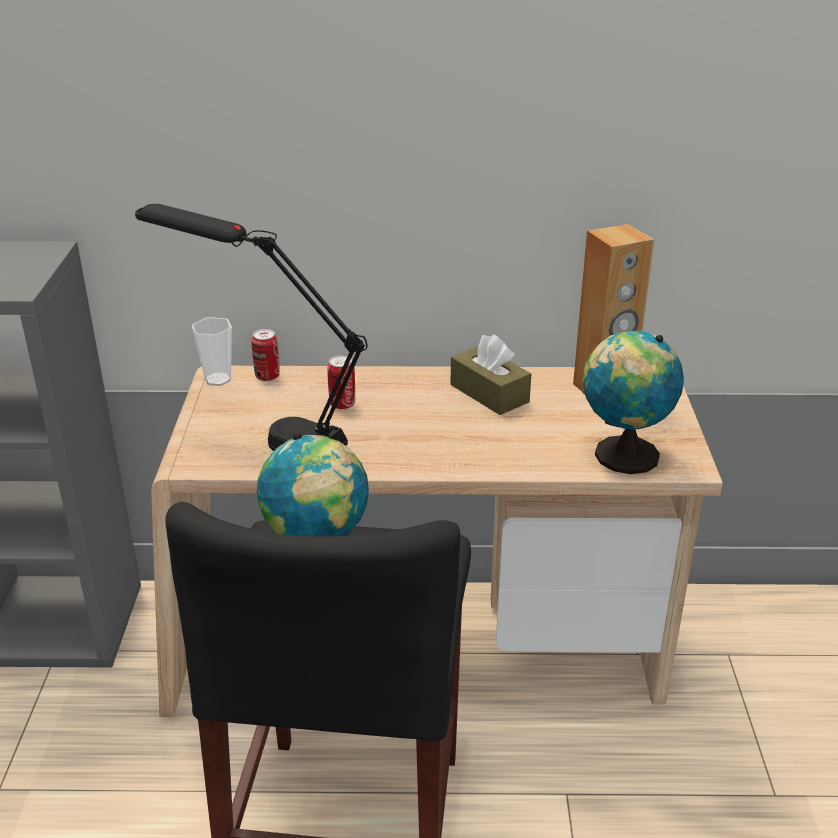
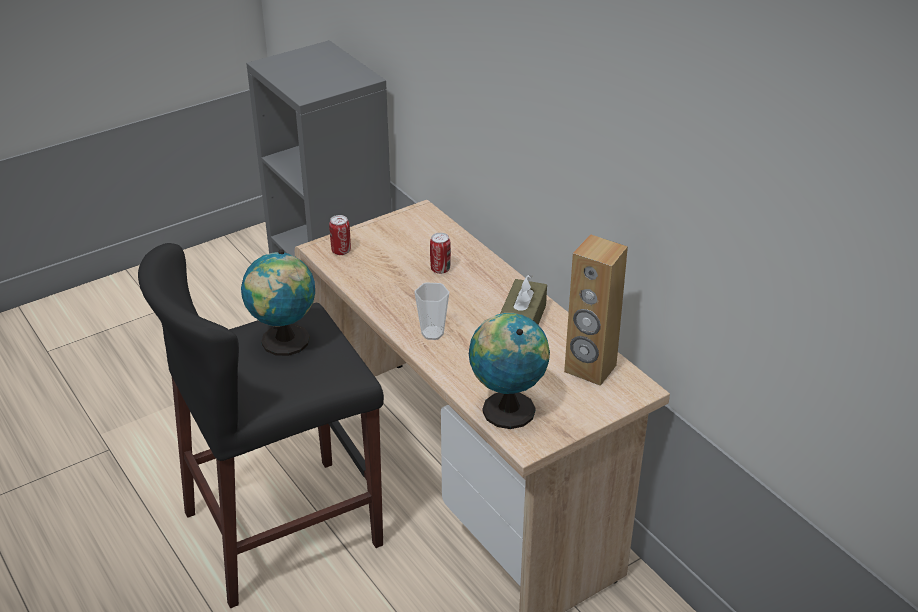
camera: 55 degrees right, 5 degrees up
black table lamp [135,204,368,451] -> none
cup [192,317,232,386] -> cup moved to [414,282,449,340]
can [251,329,280,381] -> can moved to [329,215,351,255]

